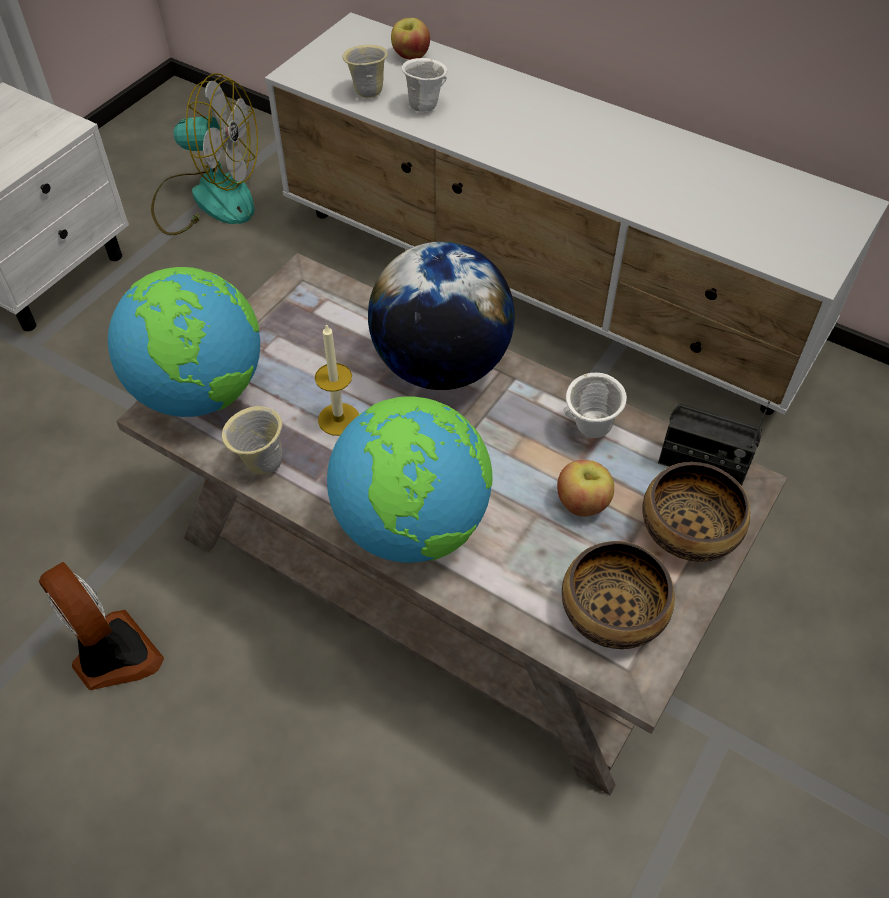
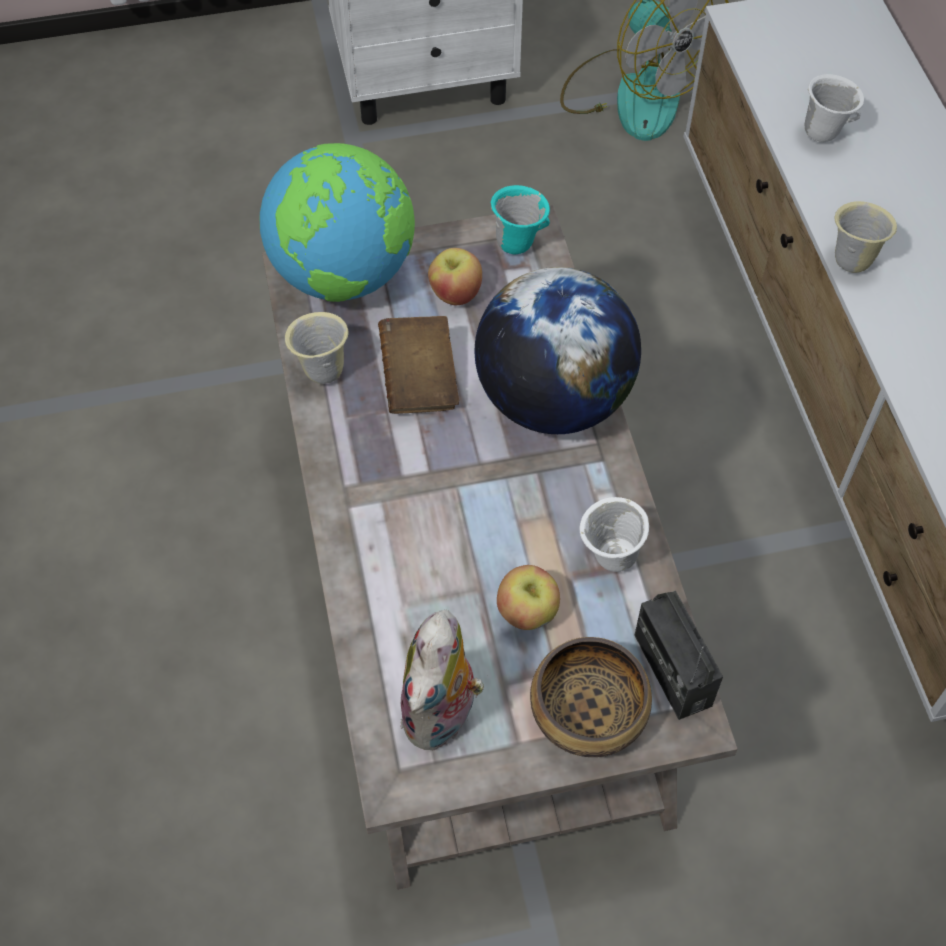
camera: 45 degrees right, 5 degrees up
fan [39,562,164,690] -> none
candle [315,323,359,436] -> brown book [378,316,459,414]
globe [327,396,493,563] -> none
beige mug [342,45,388,98] -> beige mug moved to [834,201,897,273]
apple [391,18,430,60] -> apple moved to [428,248,482,305]
bowl [562,541,675,649] -> plush toy [400,610,484,751]
none -> turquoise mug [491,185,550,255]

